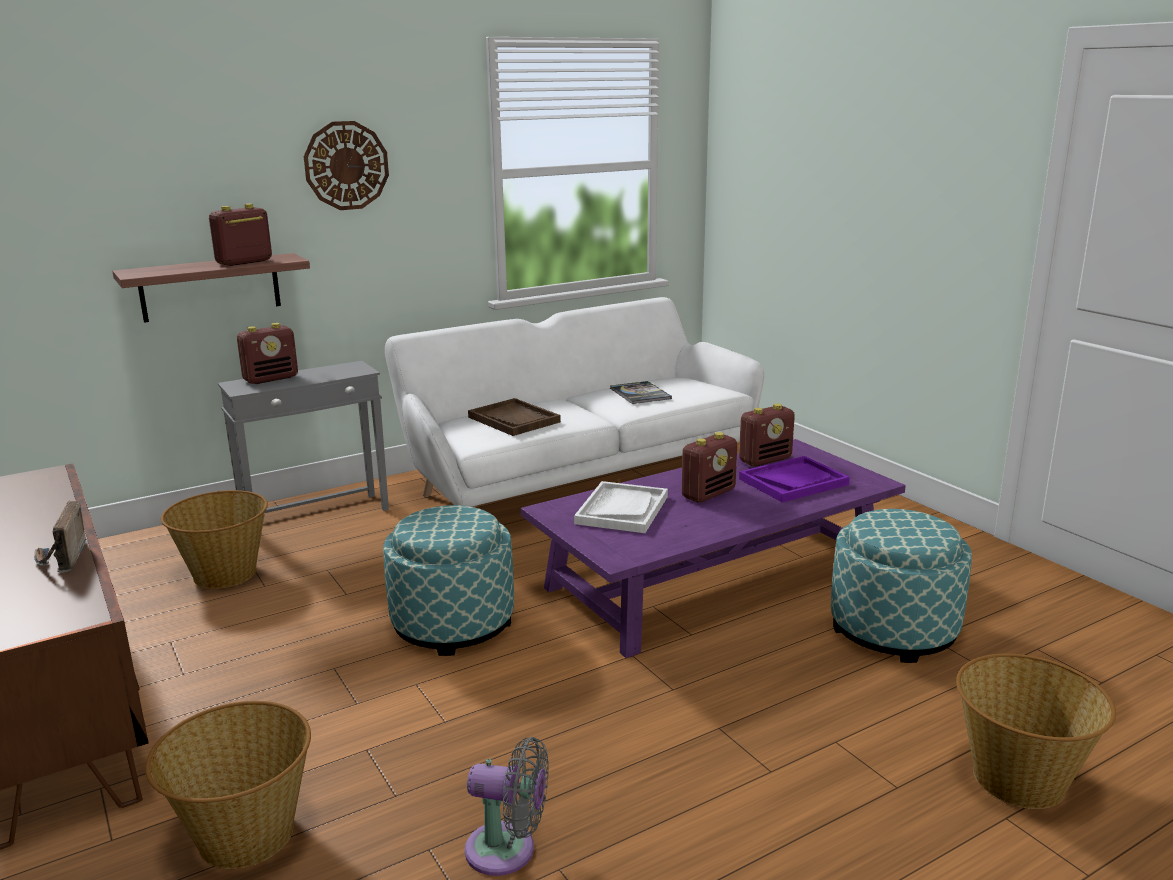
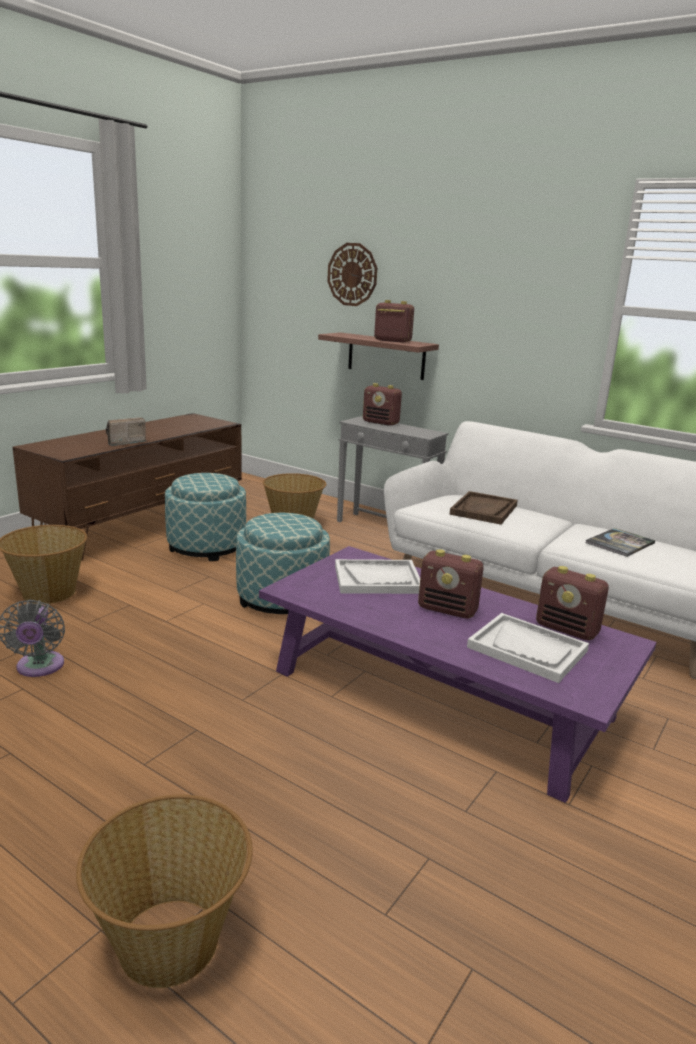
camera: 65 degrees right, 0 degrees up
wall clock [304,121,389,210] -> wall clock moved to [327,243,377,306]
purple tray [739,456,850,502] -> white tray [467,613,589,683]
ottoman [831,509,972,663] -> ottoman moved to [165,473,246,561]

